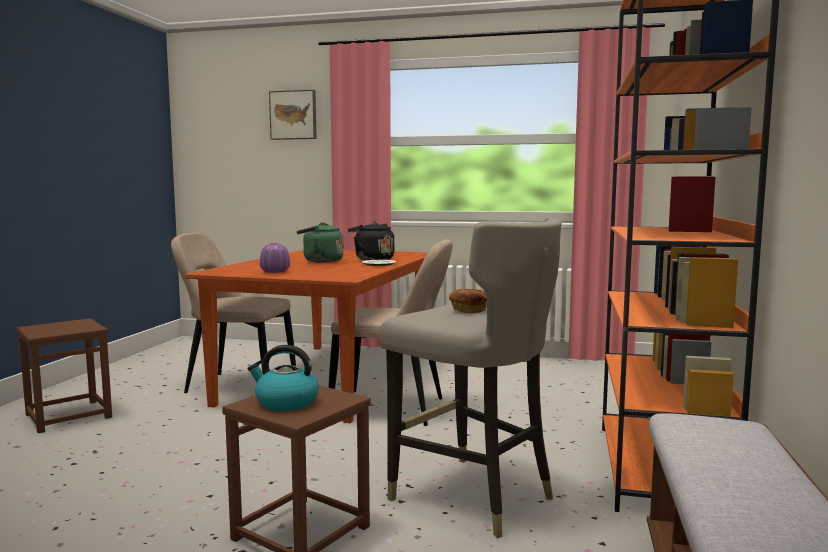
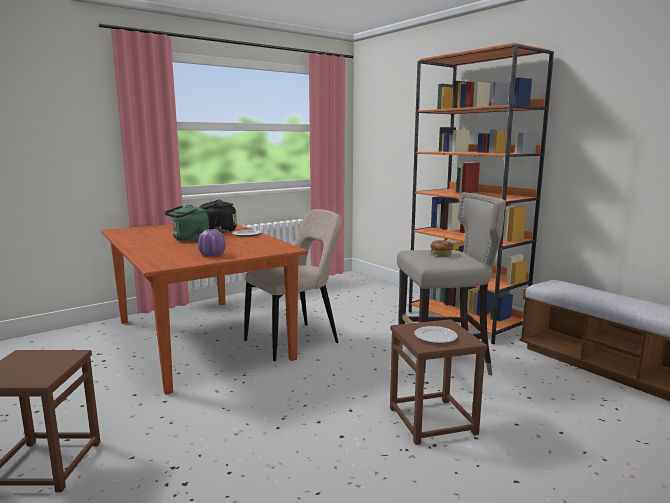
camera: 50 degrees left, 5 degrees up
beige chair [171,233,296,393] -> none
kettle [247,345,319,411] -> plate [414,326,458,343]
picture [269,90,317,140] -> none

